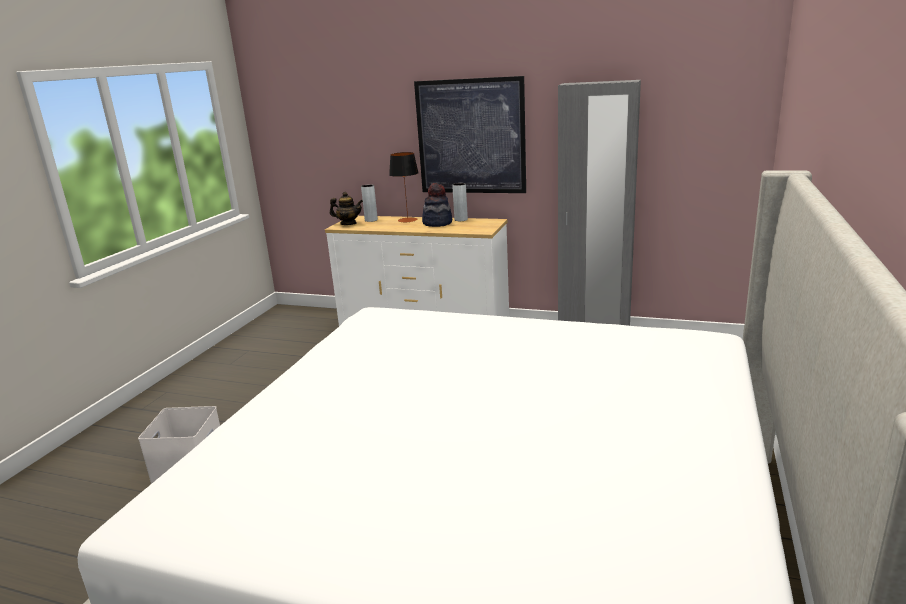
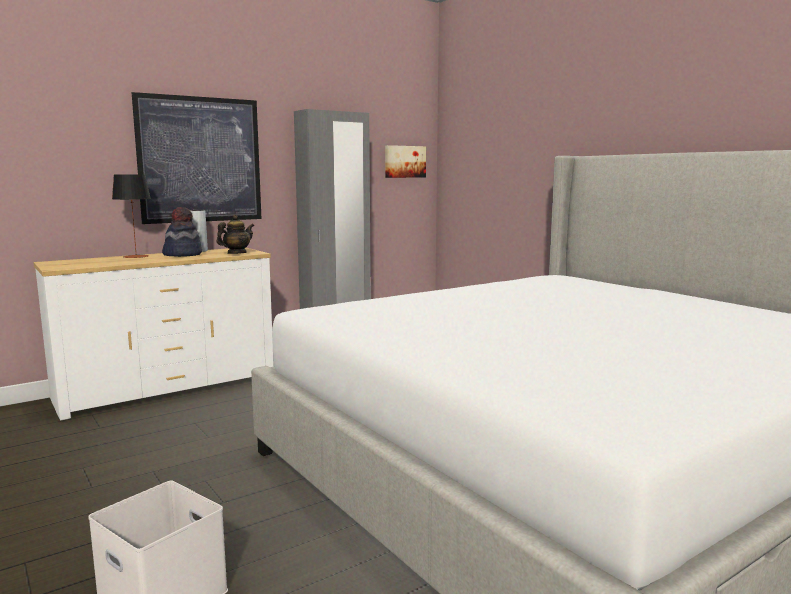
camera: 55 degrees left, 10 degrees down
teapot [330,192,363,225] -> teapot moved to [217,215,254,254]
grey vase [361,184,378,222] -> none
none -> picture [385,145,426,178]

